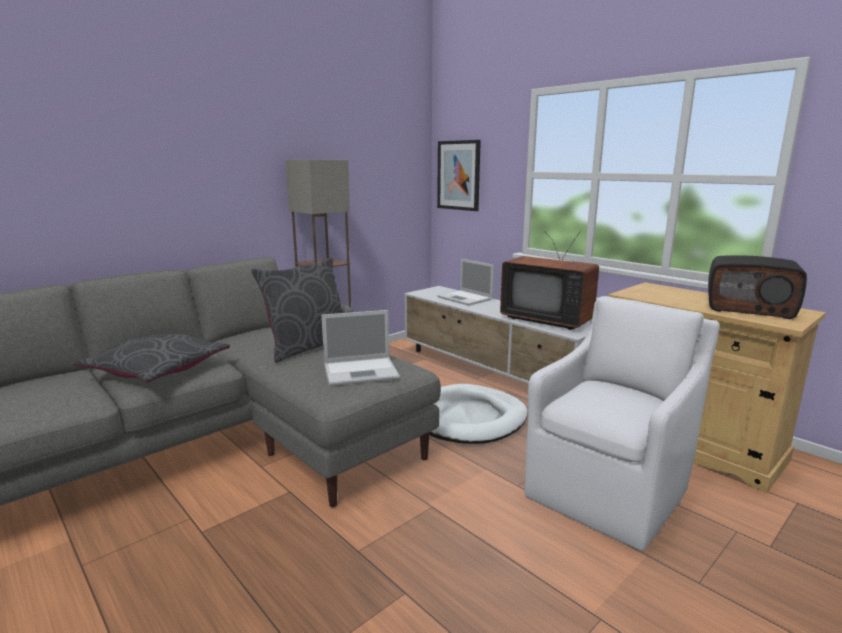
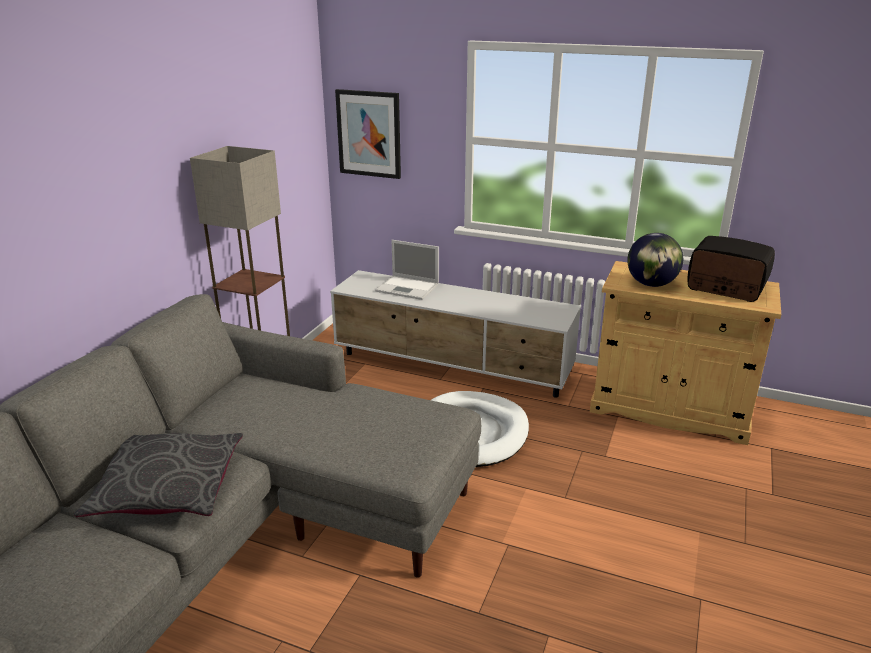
camera: 25 degrees left, 10 degrees up
grey pillow [251,257,343,363] -> none
laptop [321,310,400,386] -> none
television [500,231,599,330] -> none
white armchair [525,296,720,551] -> none
radio [708,255,807,319] -> radio turned 150 degrees counterclockwise [687,236,775,302]
none -> globe [627,233,683,287]

